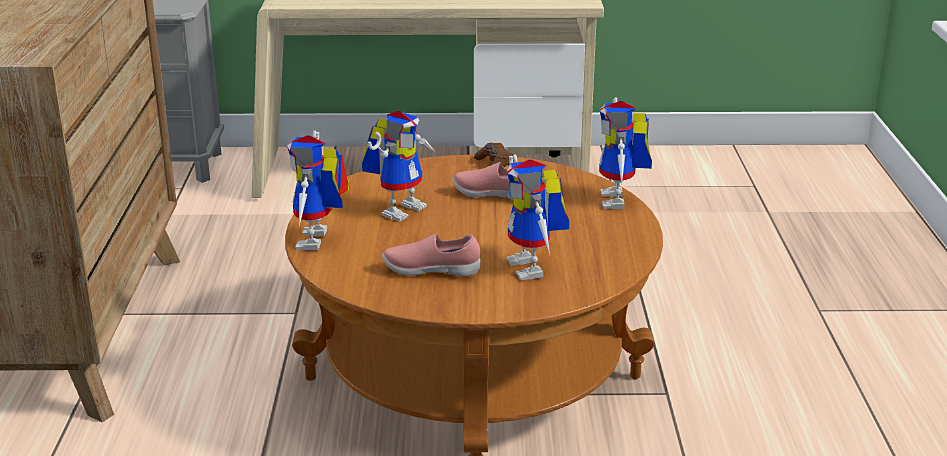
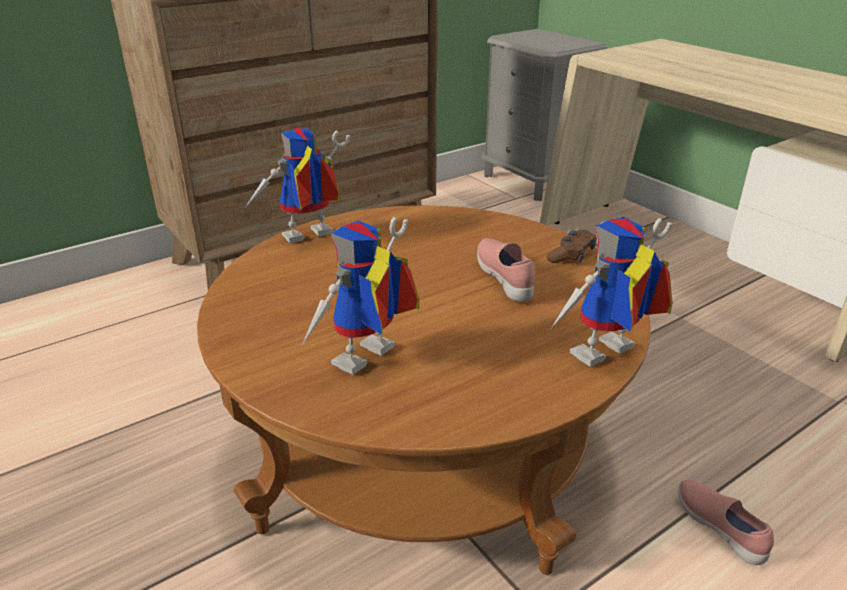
camera: 55 degrees right, 5 degrees up
toy robot [362,111,437,222] -> none
pink shoe [382,234,480,276] -> pink shoe moved to [678,480,774,565]

